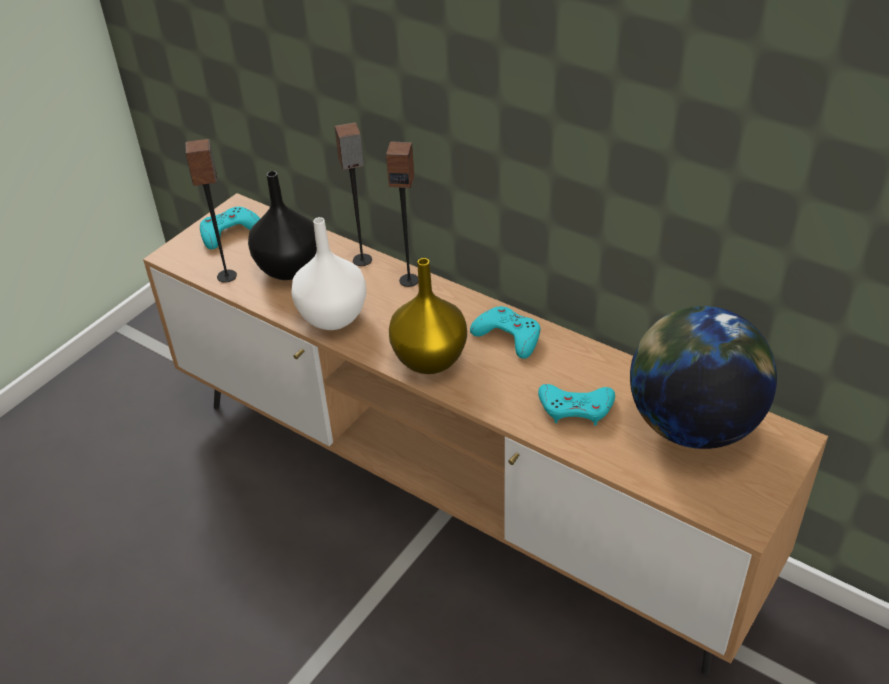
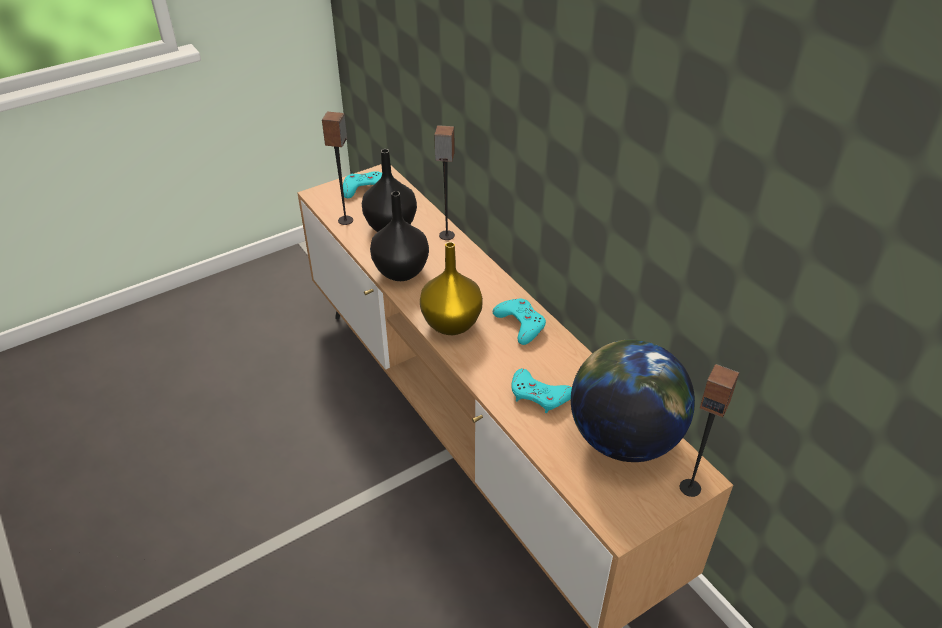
camera: 20 degrees right, 0 degrees up
white vase [291,217,366,330] -> black vase [370,191,429,281]
speaker [386,141,418,287] -> speaker moved to [680,364,739,497]

